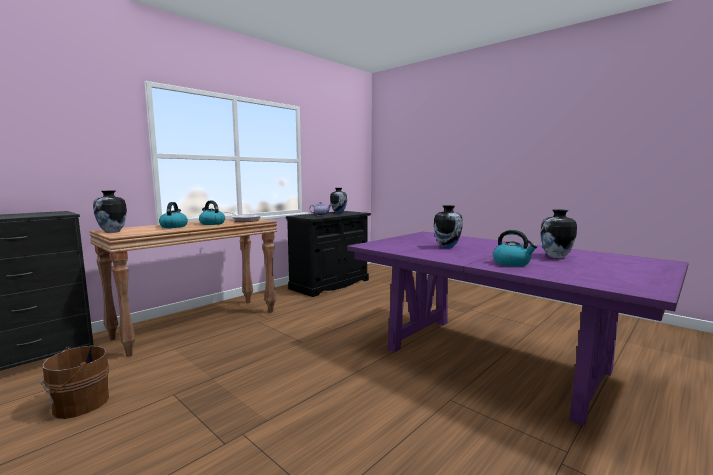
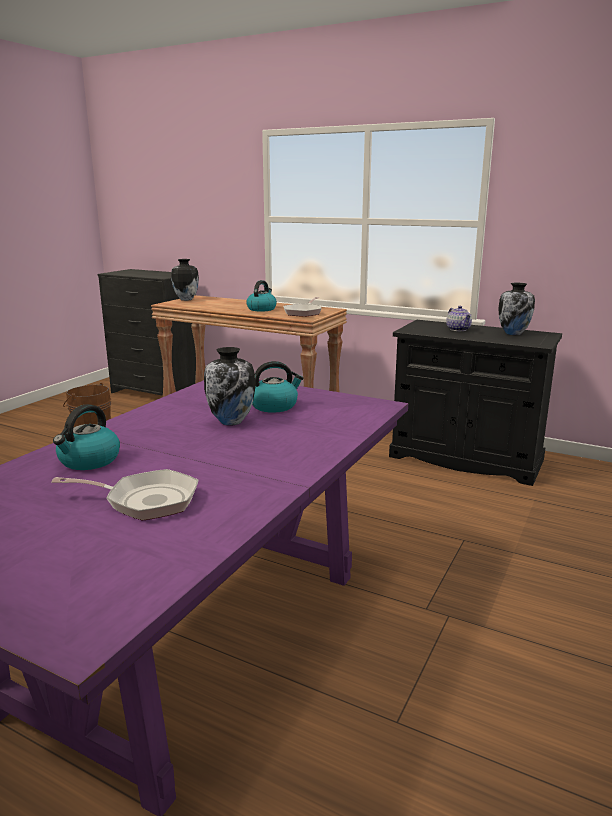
camera: 75 degrees right, 10 degrees up
kettle [159,202,188,228] -> kettle moved to [252,361,303,413]
vase [541,209,577,258] -> frying pan [51,469,198,521]

